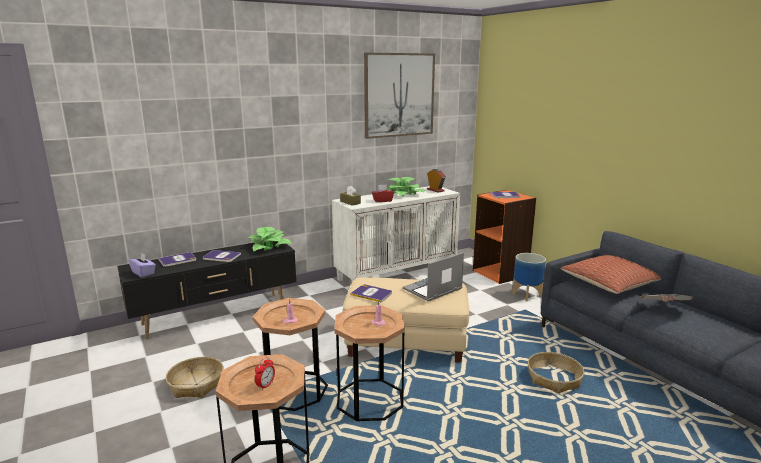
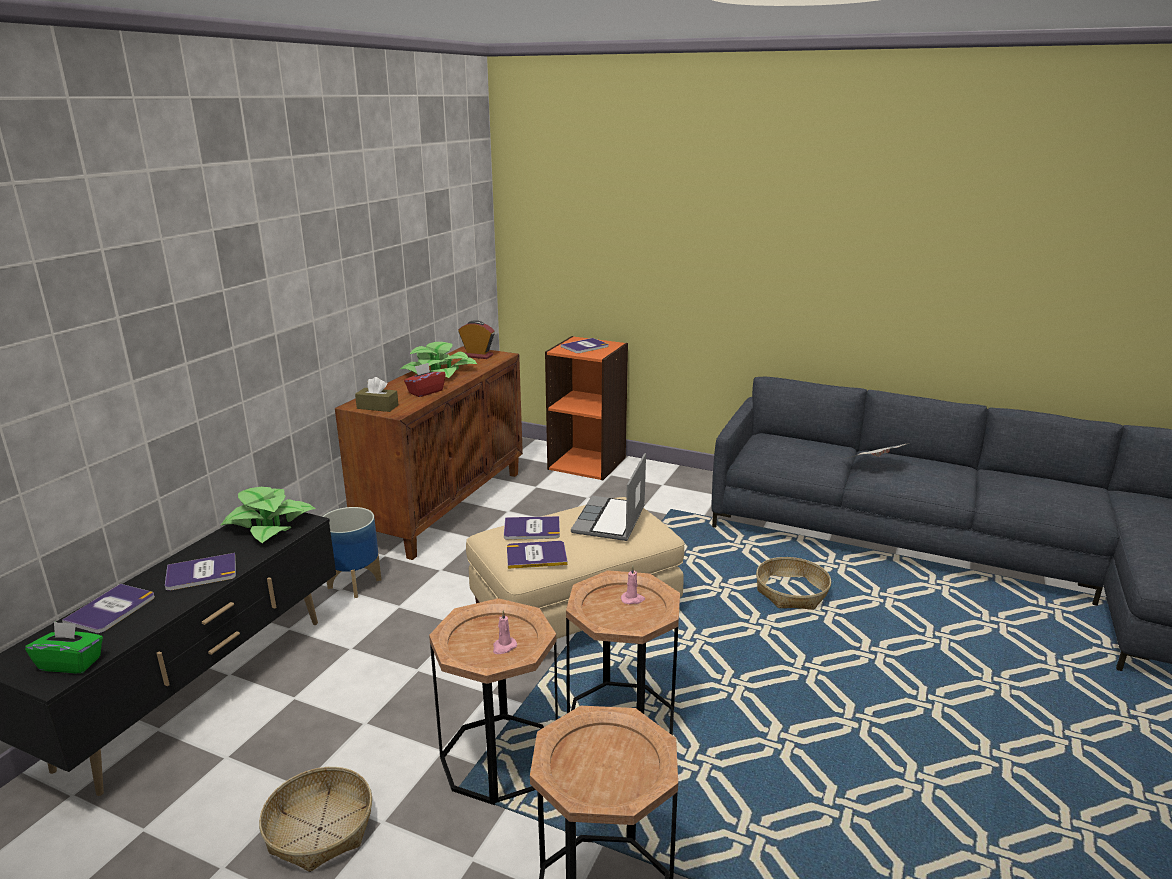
camera: 35 degrees left, 5 degrees up
purple tissue box [128,253,156,277] -> green tissue box [25,621,103,673]
alarm clock [255,357,275,390] -> none
white cabinet [332,186,460,282] -> brown cabinet [335,346,523,560]
picture [364,52,435,139] -> none
planter [512,253,546,302] -> planter moved to [322,507,382,598]
pillow [561,255,661,294] -> none
none -> book [504,516,560,540]

